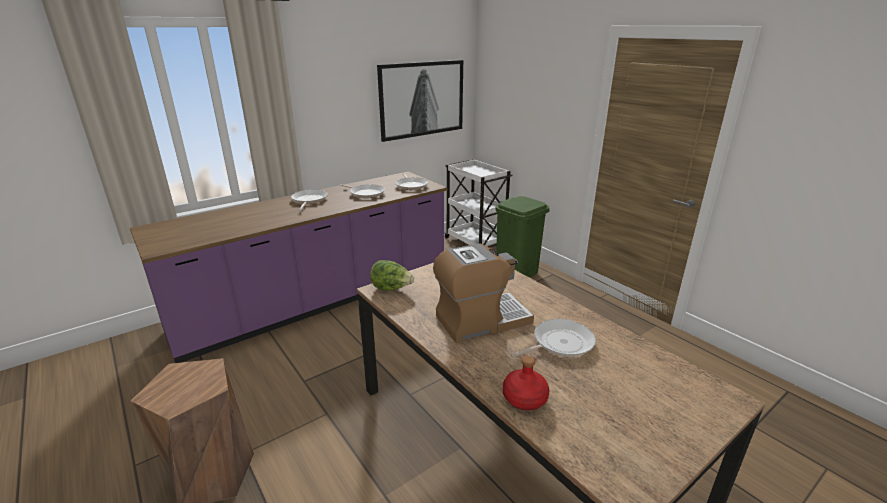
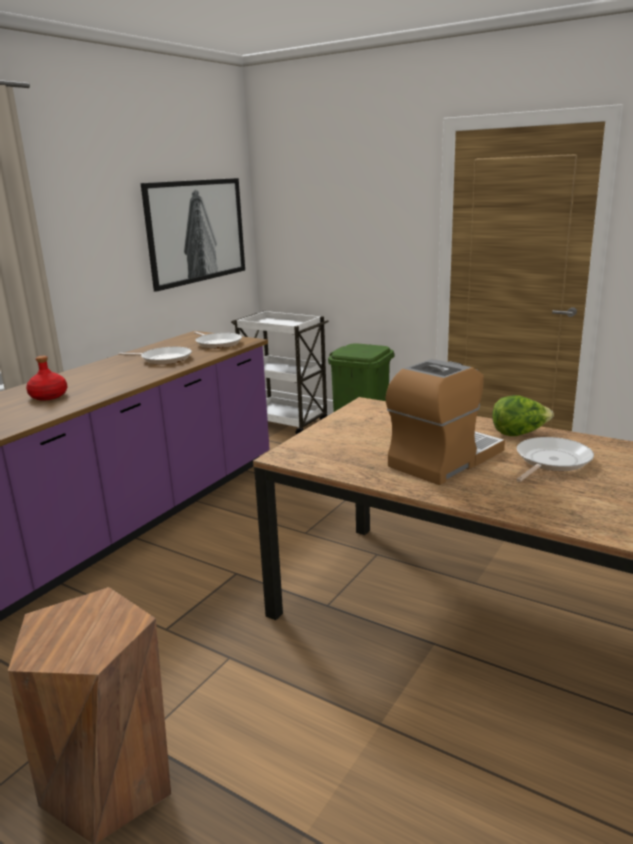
camera: 20 degrees left, 5 degrees down
frying pan [291,189,328,211] -> none
lettuce [370,260,414,291] -> lettuce moved to [492,395,554,436]
red bottle [503,356,550,411] -> red bottle moved to [26,356,67,401]

